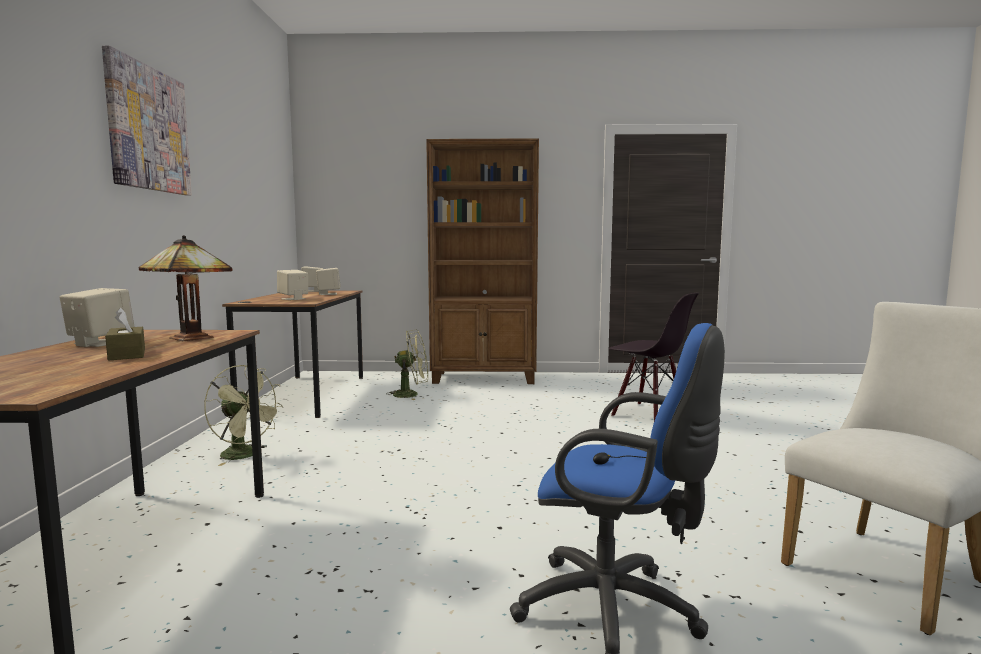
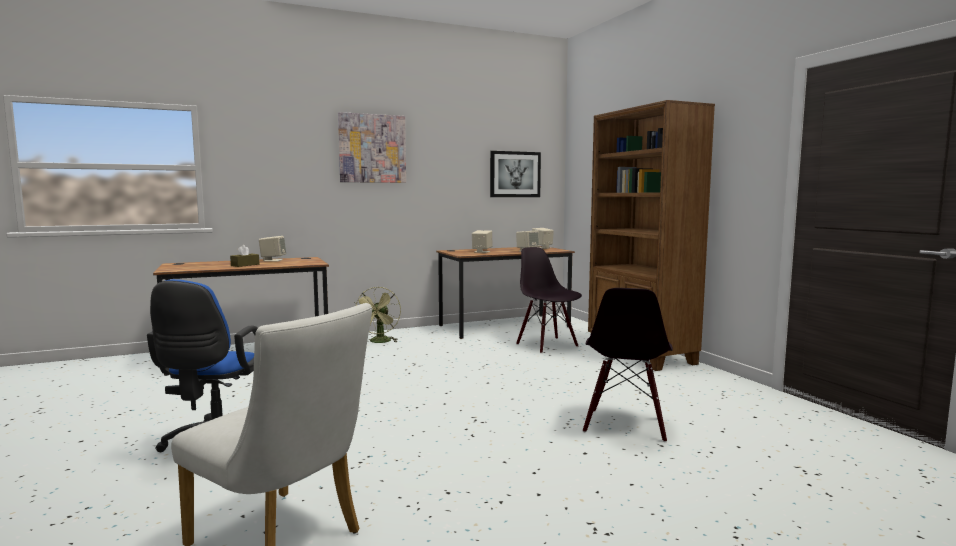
camera: 65 degrees right, 0 degrees up
table lamp [139,235,232,341] -> none
green fan [386,330,428,400] -> black chair [516,247,582,353]
none -> picture [490,151,541,197]

